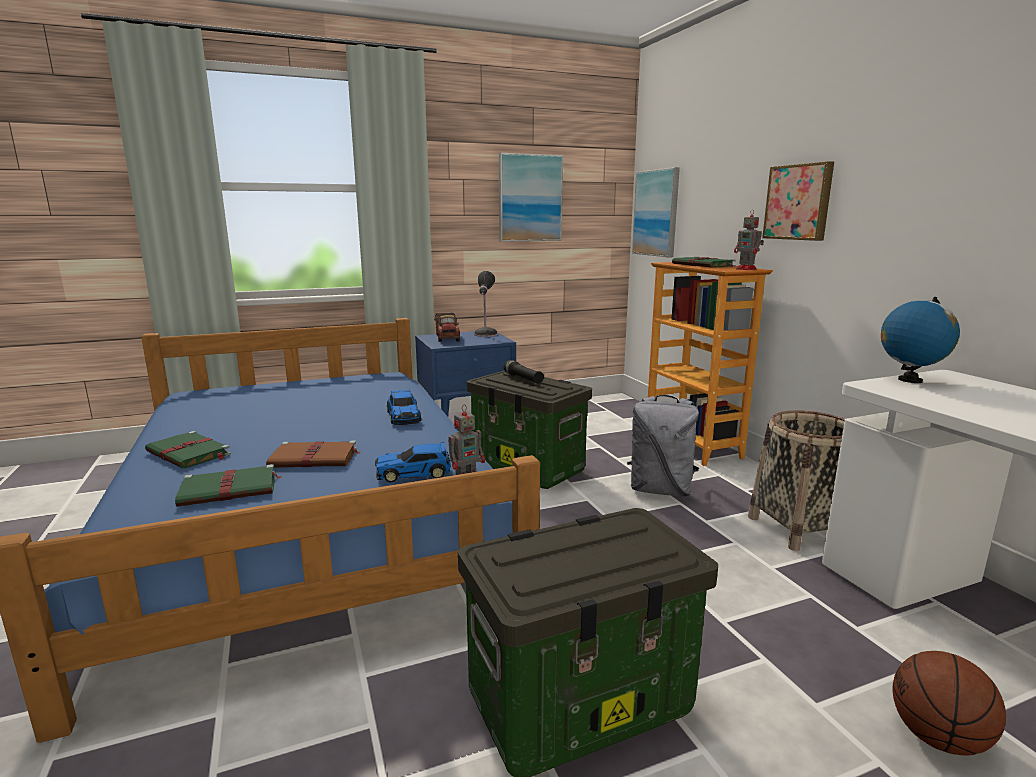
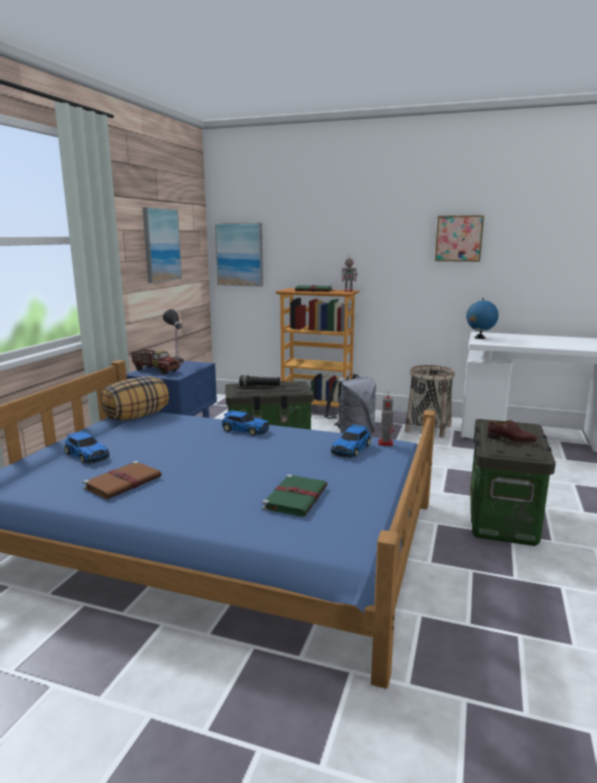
camera: 50 degrees left, 0 degrees up
green book [145,431,231,468] -> none
brown book [266,441,360,467] -> brown book moved to [82,461,162,499]
picture [762,161,834,241] -> picture moved to [435,215,484,262]
basketball [893,651,1006,755] -> none
none -> toy car [65,430,110,464]
none -> pillow [101,376,169,420]
none -> brown shoe [487,420,538,443]

